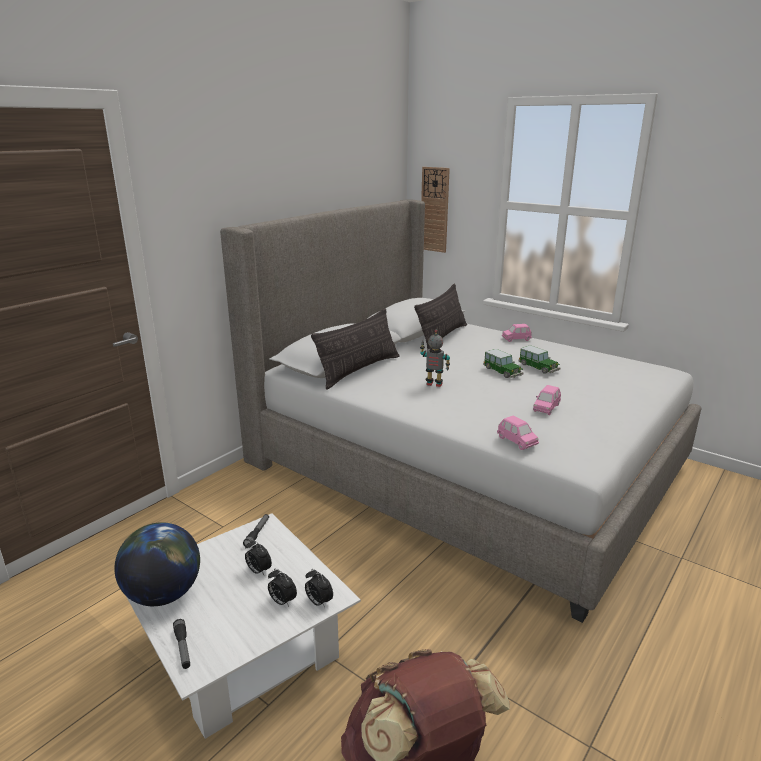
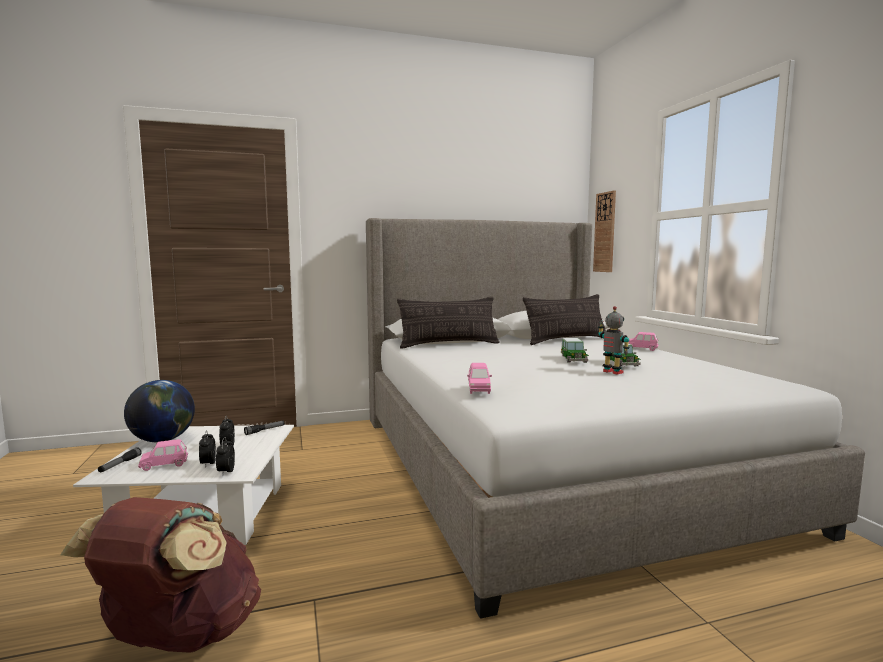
camera: 35 degrees right, 15 degrees down
toy robot [420,330,450,387] -> toy robot moved to [598,306,630,374]
pink toy car [533,385,561,415] -> pink toy car moved to [138,439,188,471]

